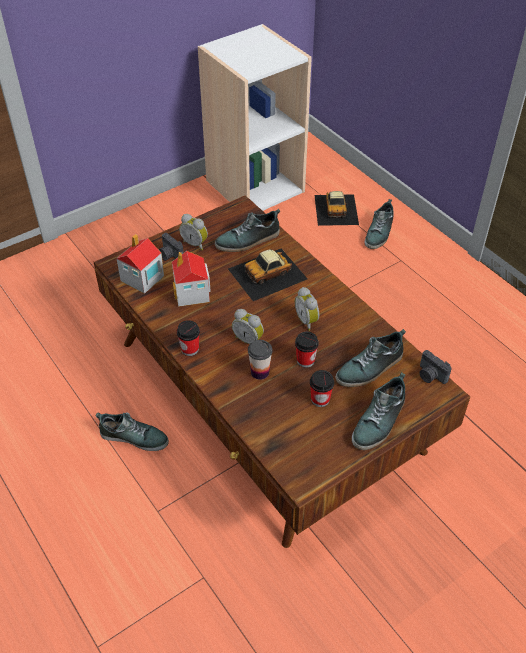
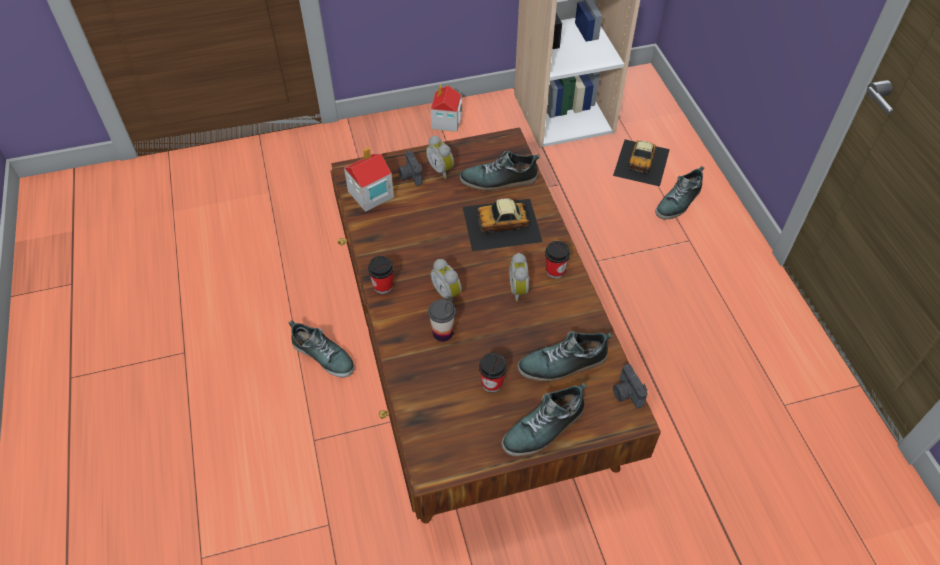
camera: 20 degrees right, 5 degrees up
toy house [172,251,211,307] -> toy house moved to [431,84,462,132]
cup [295,332,319,368] -> cup moved to [545,241,570,279]

